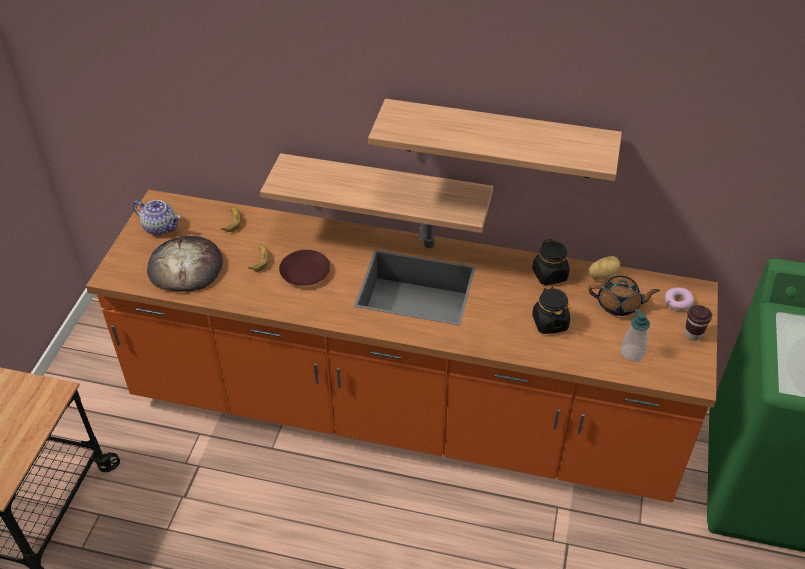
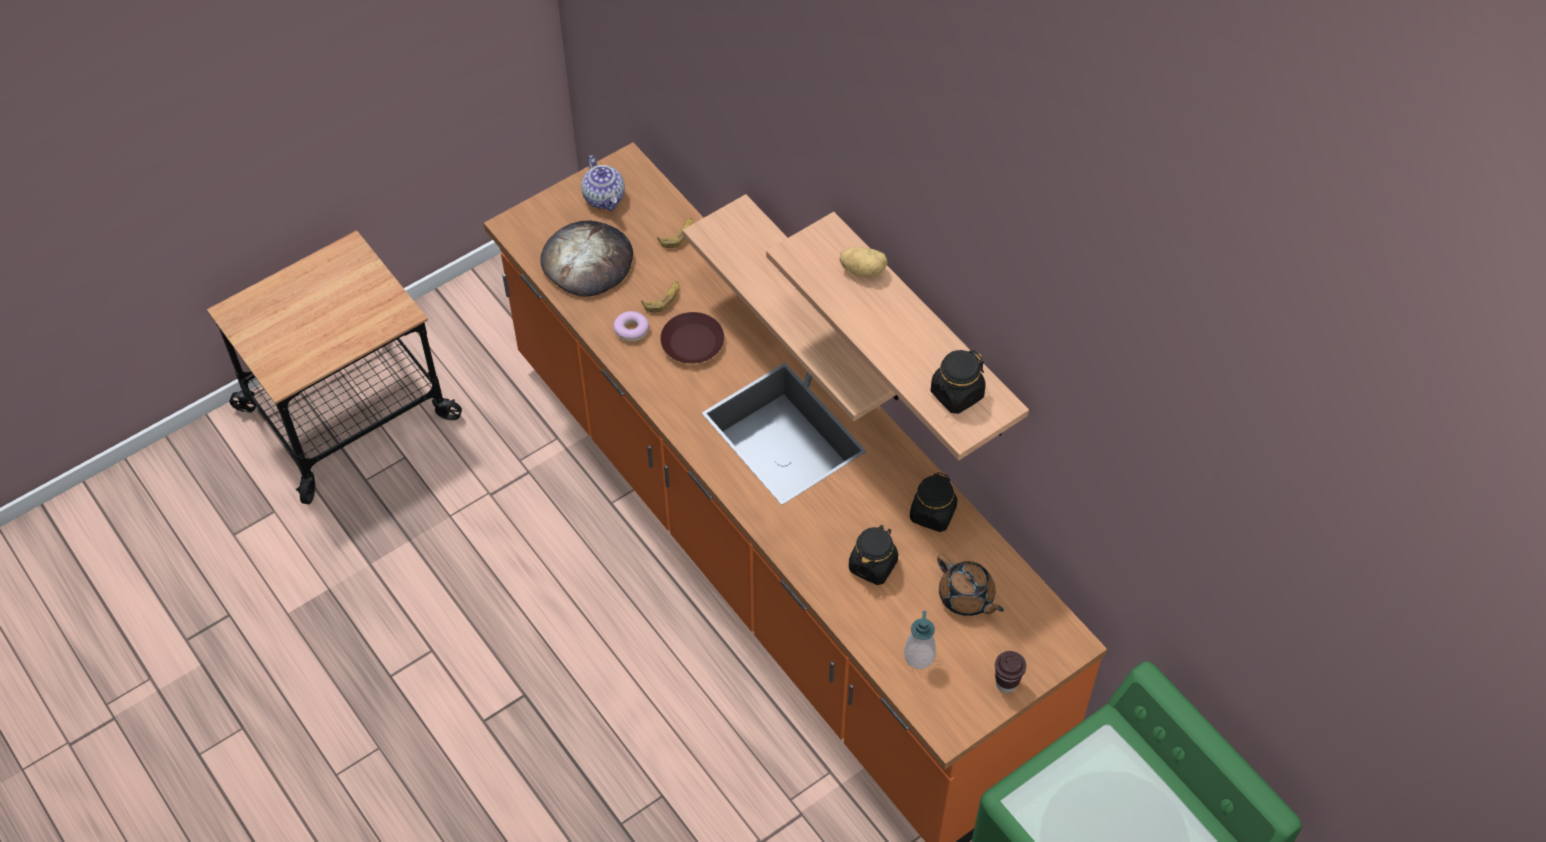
camera: 40 degrees right, 10 degrees up
potato [588,256,620,280] -> potato moved to [840,247,888,277]
donut [665,287,694,311] -> donut moved to [613,311,649,342]
none -> black jar [931,350,986,414]

